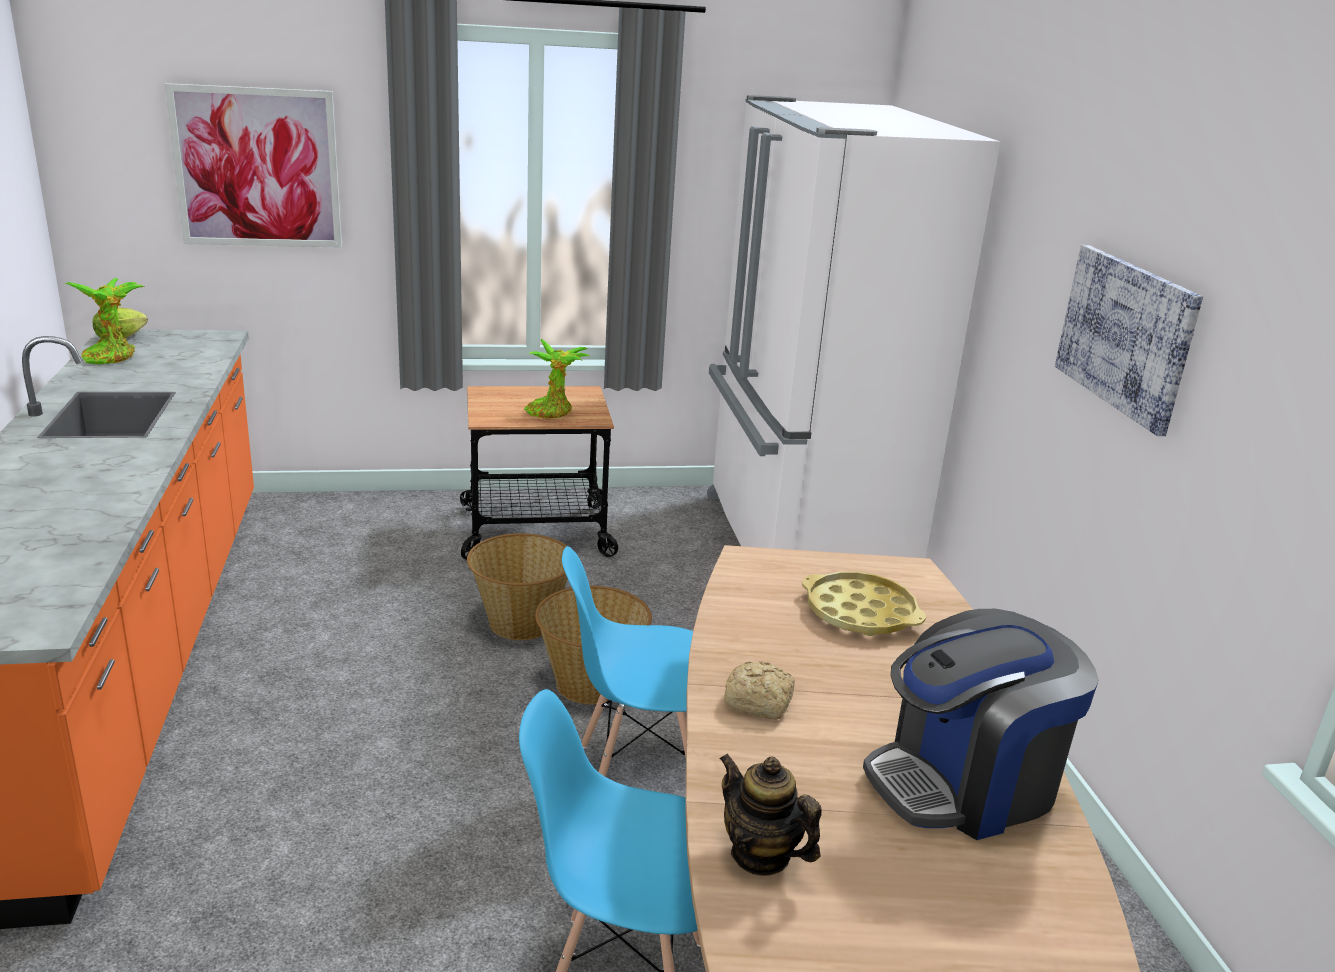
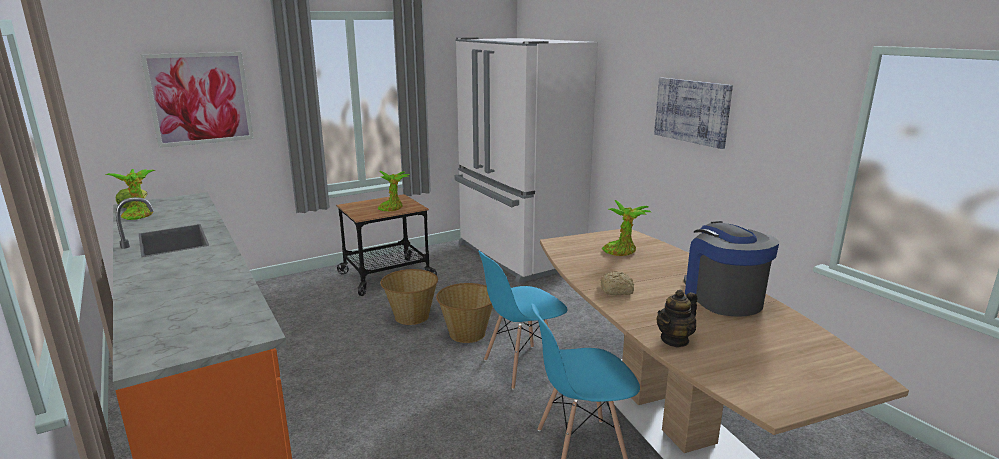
camera: 20 degrees left, 5 degrees down
teapot [719,753,822,876] -> teapot turned 60 degrees counterclockwise [657,289,697,348]
yellow tray [802,572,926,636] -> potted plant [602,200,651,256]
coffee machine [863,609,1099,840] -> coffee machine turned 120 degrees clockwise [684,221,779,317]

